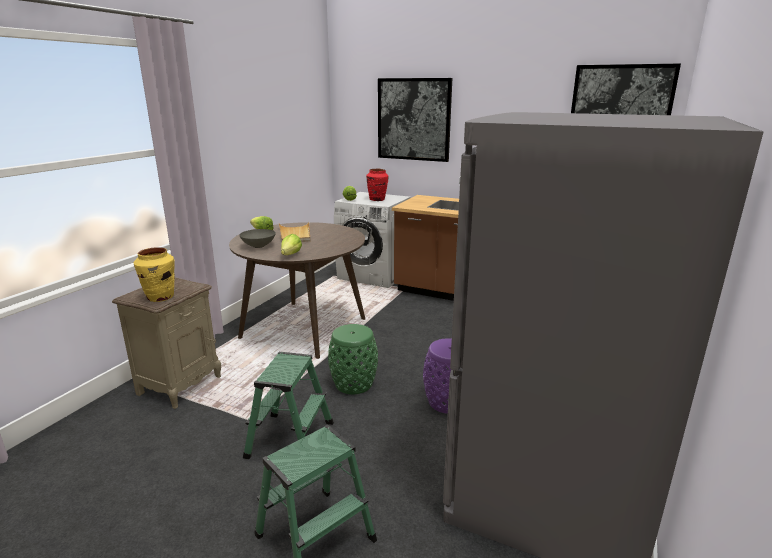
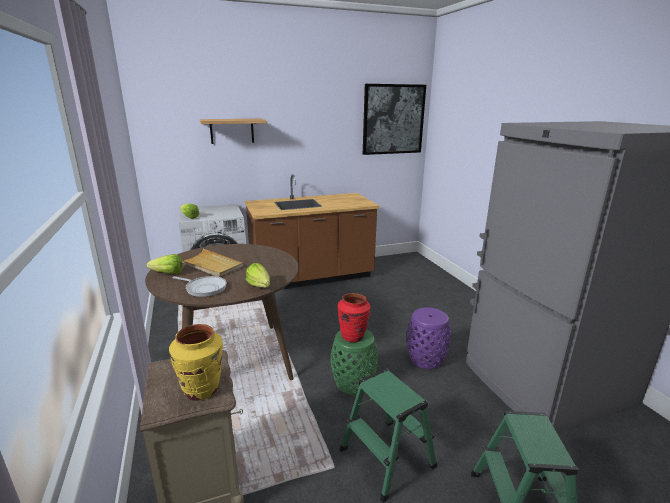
camera: 45 degrees left, 0 degrees up
grey bowl [239,229,276,248] -> frying pan [173,276,227,297]
red vase [366,169,389,201] -> red vase moved to [338,293,371,342]
picture [378,78,452,162] -> shelf [200,119,267,144]

